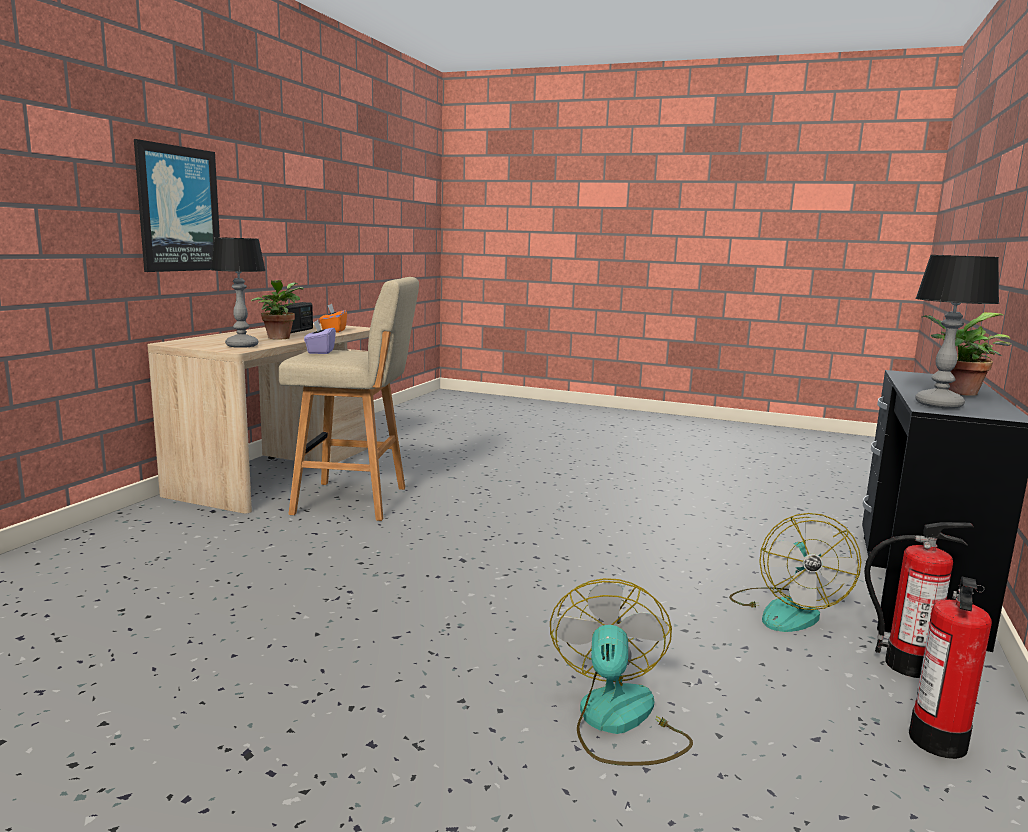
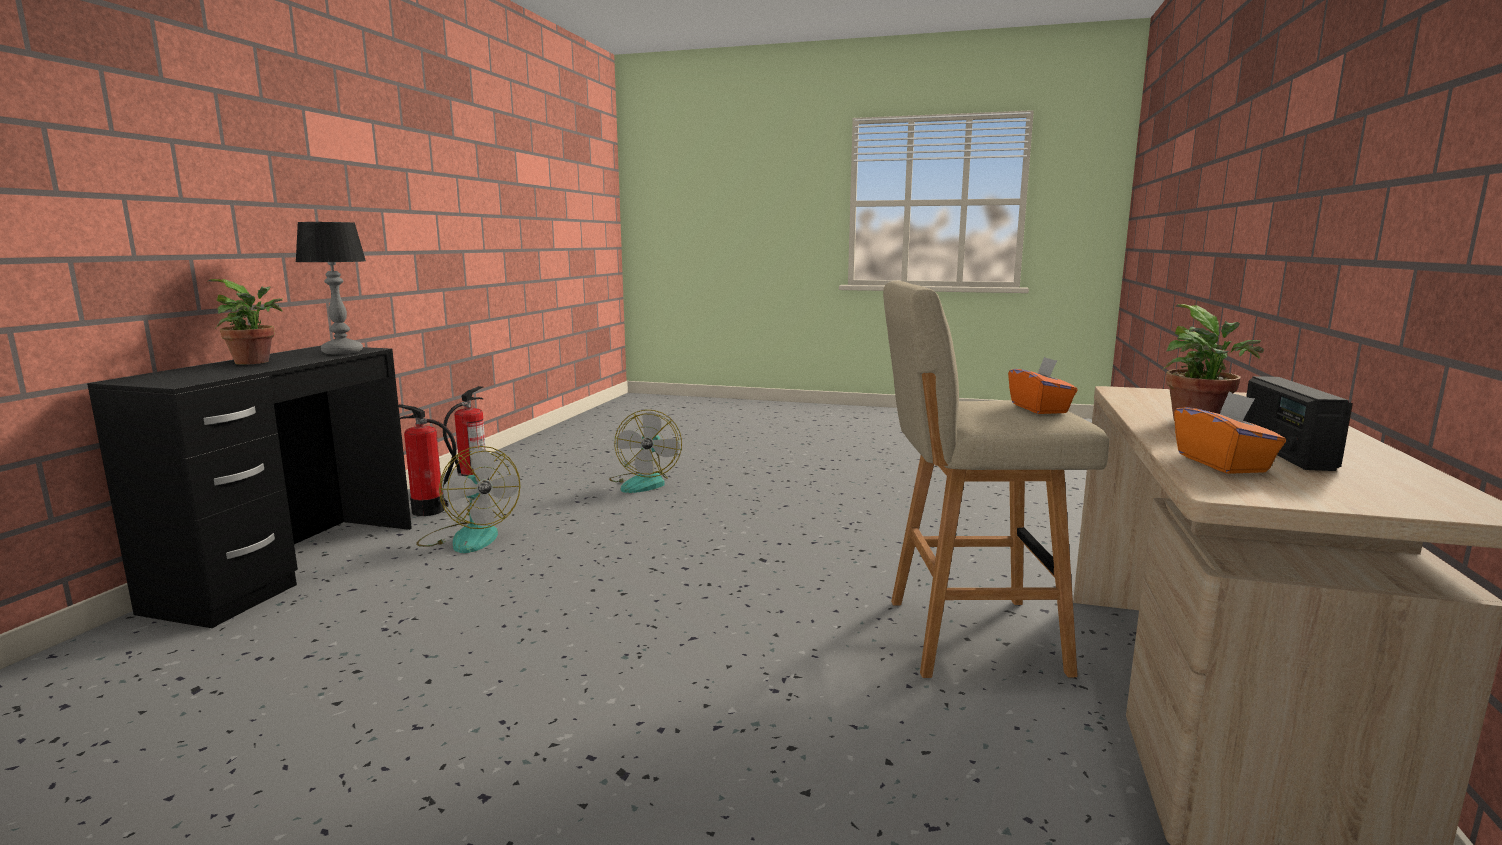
camera: 175 degrees right, 0 degrees up
picture [134,139,220,272] -> none
table lamp [210,237,266,348] -> none
purple tissue box [304,320,336,354] -> orange tissue box [1008,357,1078,414]
fan [729,513,861,632] -> fan turned 135 degrees clockwise [416,446,521,553]

